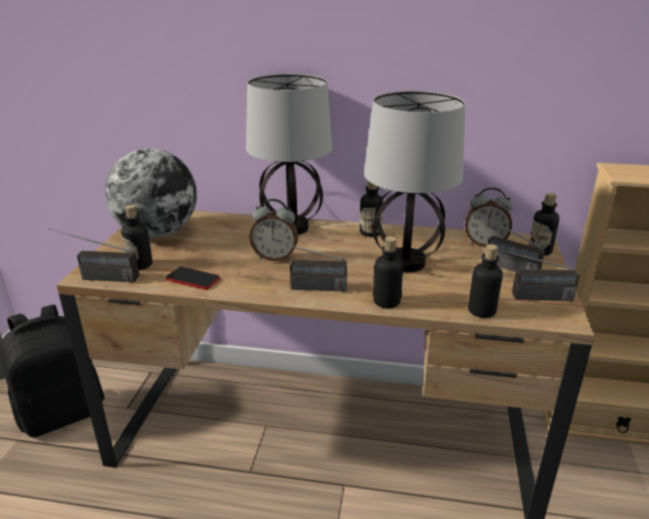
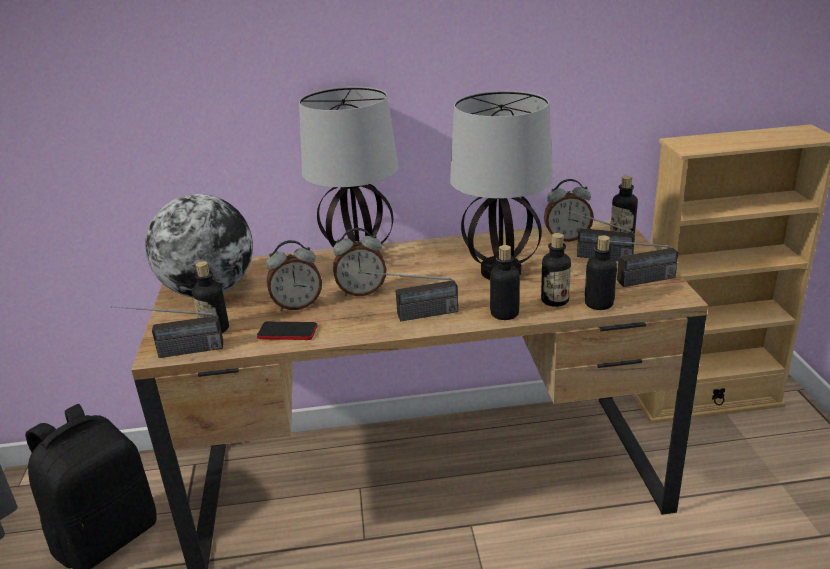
camera: 15 degrees left, 0 degrees up
bottle [359,181,383,237] -> bottle moved to [541,233,571,307]
none -> alarm clock [266,240,322,311]

